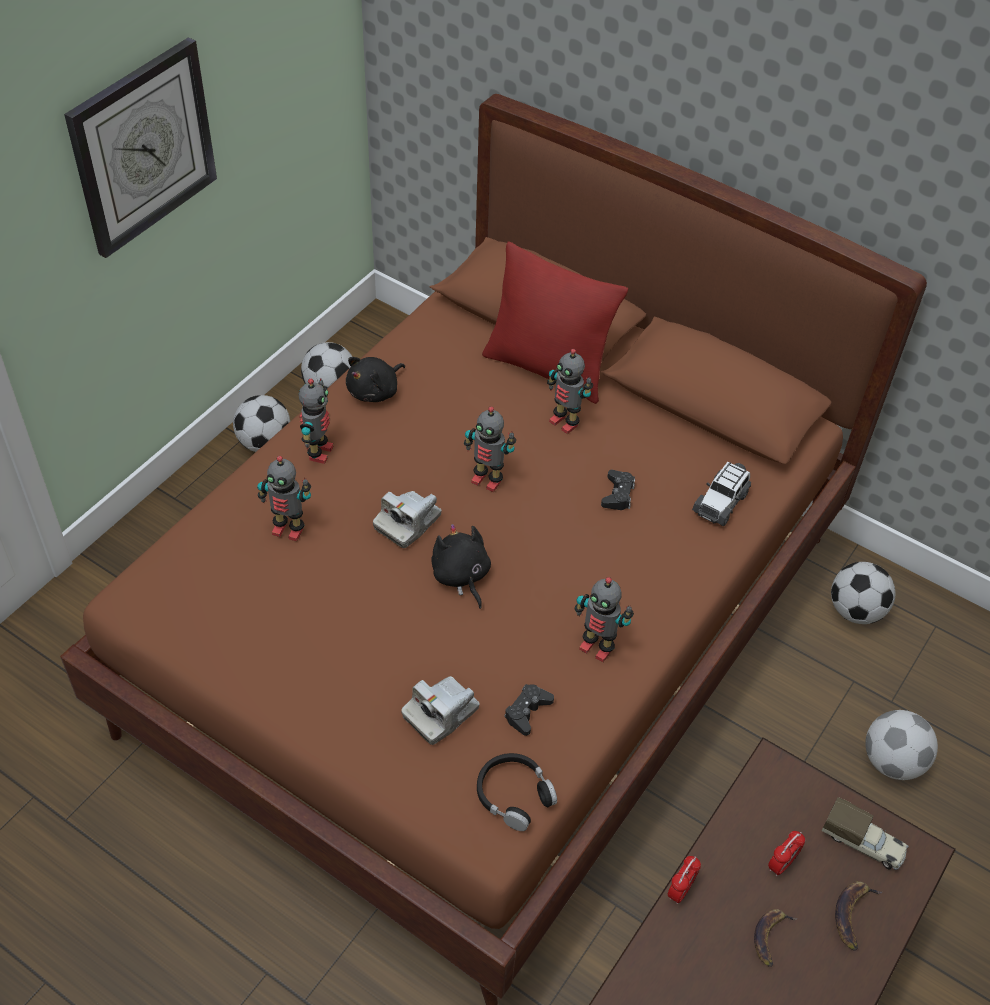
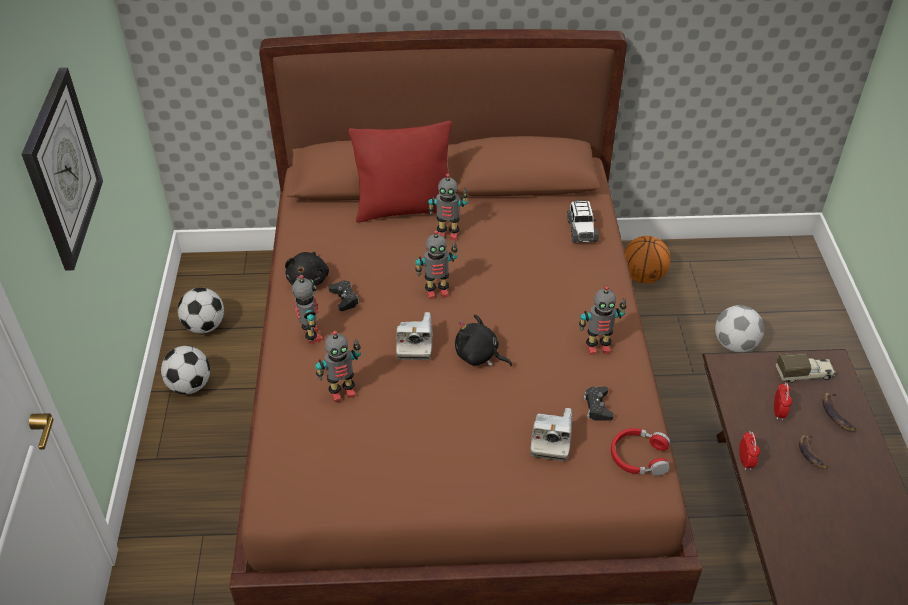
camera: 35 degrees left, 5 degrees down
black headphones [477,753,557,831] -> red headphones [611,428,670,476]
black game controller [601,470,635,510] -> black game controller moved to [328,280,359,311]
football [831,562,896,624] -> basketball [624,236,671,284]

